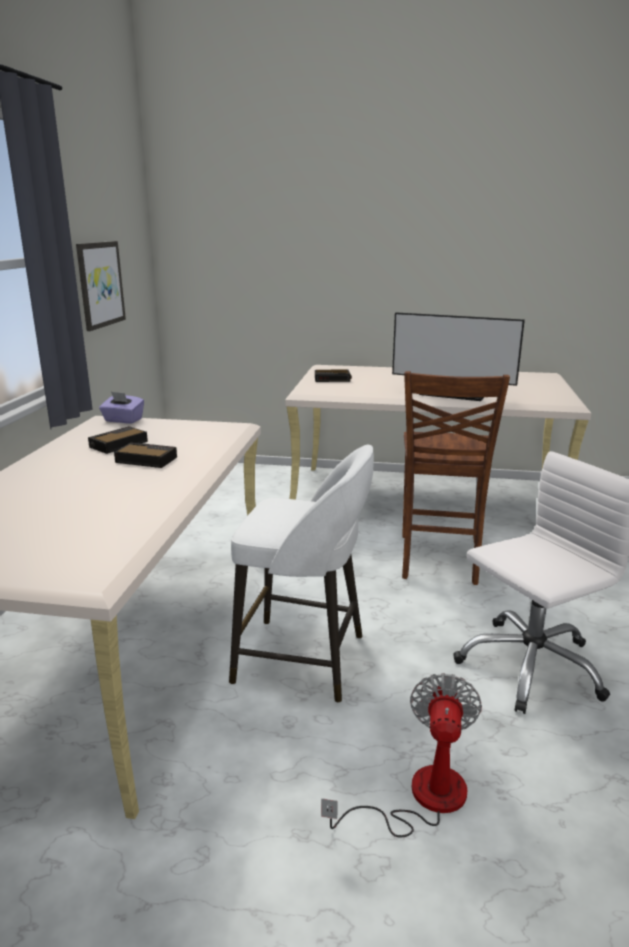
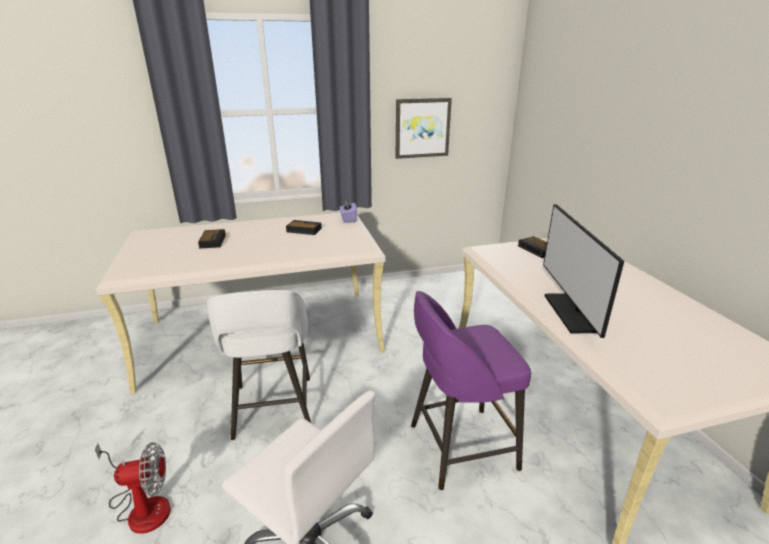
camera: 65 degrees right, 5 degrees up
alarm clock [114,442,177,468] -> alarm clock moved to [198,229,226,249]
brown chair [402,371,510,585] -> purple stool [411,291,531,490]

